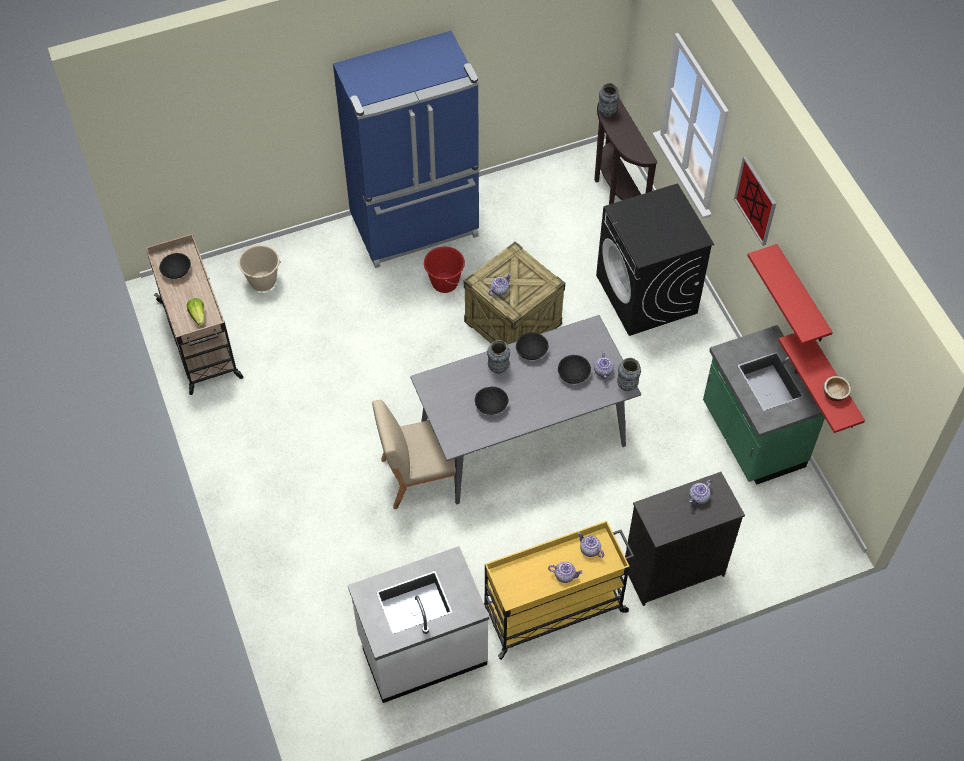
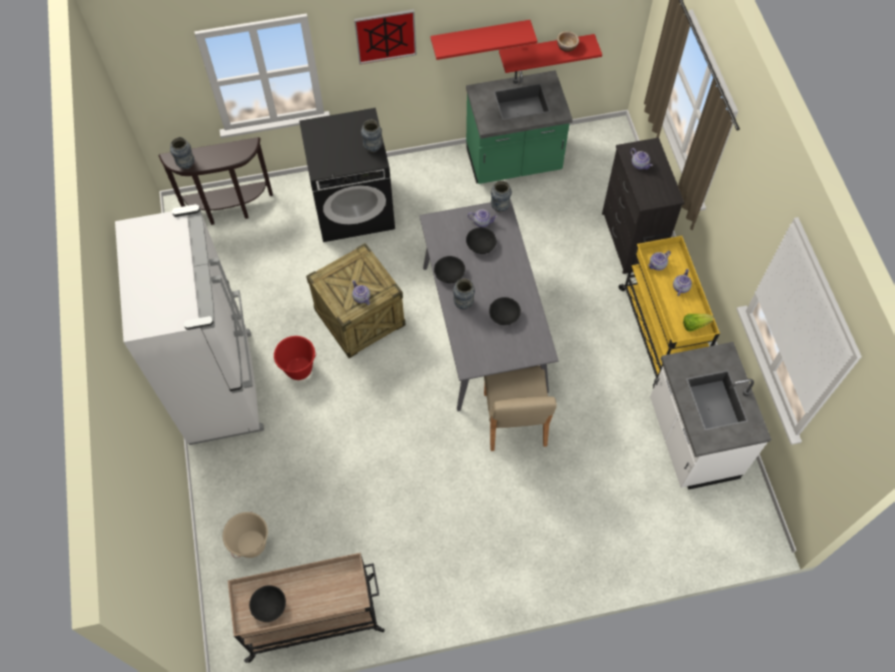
camera: 80 degrees left, 5 degrees up
lettuce [187,298,205,326] -> lettuce moved to [683,314,713,331]
blue fridge [333,31,479,268] -> white fridge [115,204,264,445]
none -> vase [361,120,382,152]

